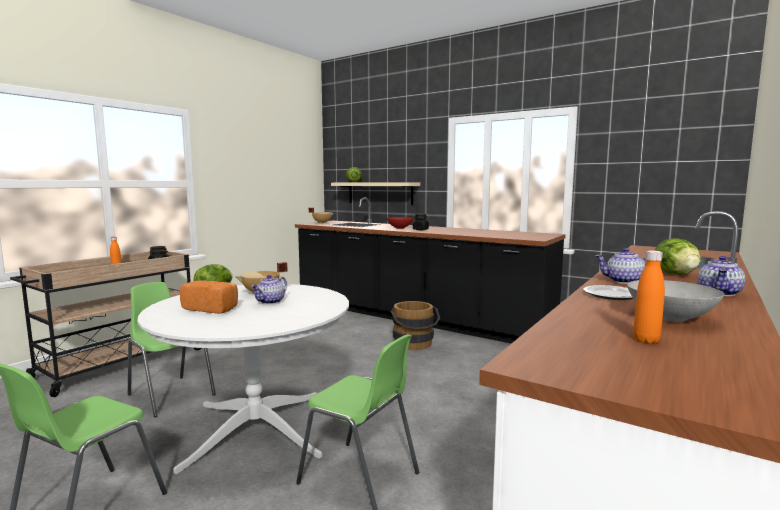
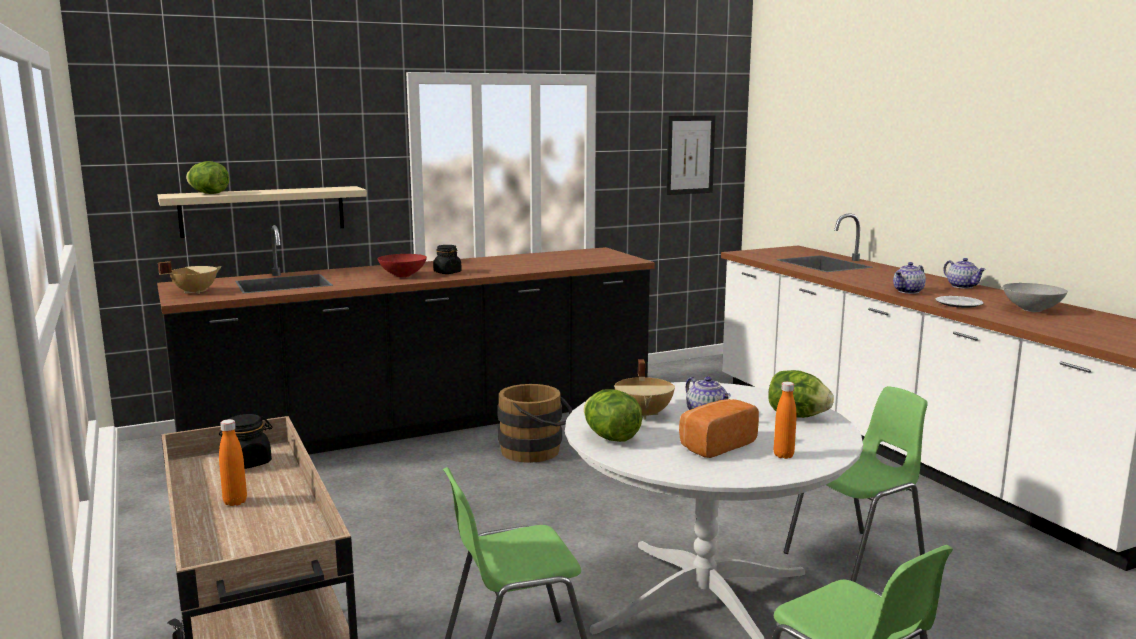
camera: 60 degrees left, 5 degrees up
orange bottle [633,250,665,343] -> orange bottle moved to [774,382,797,459]
lettuce [655,238,701,275] -> lettuce moved to [769,370,834,418]
none -> picture [666,115,715,195]

